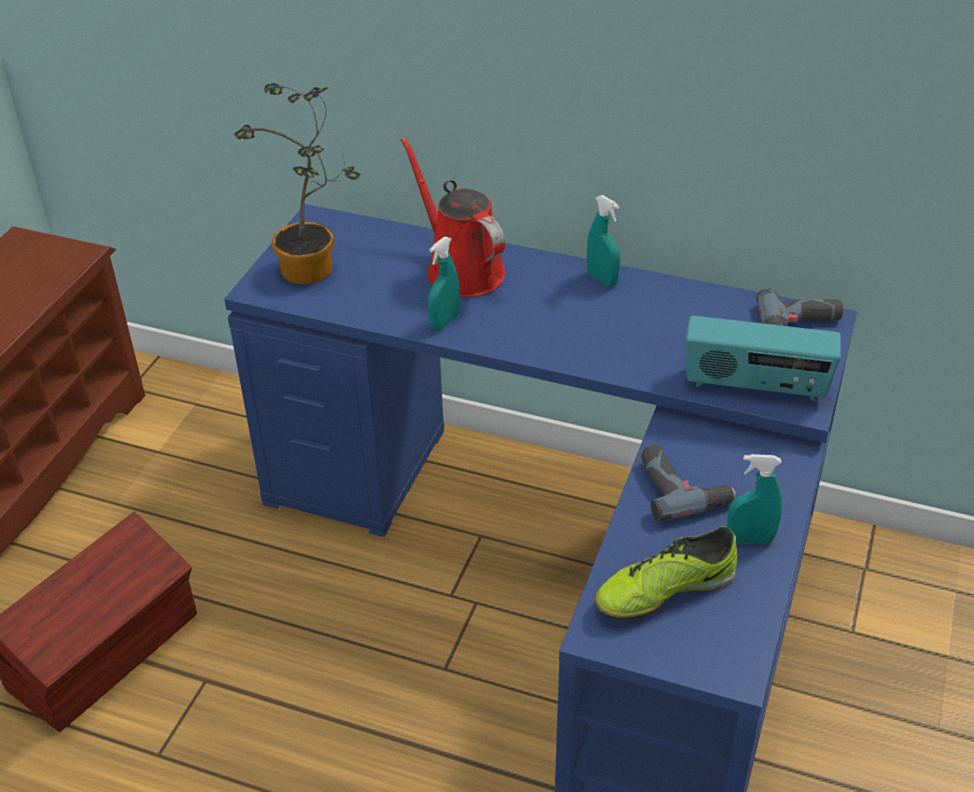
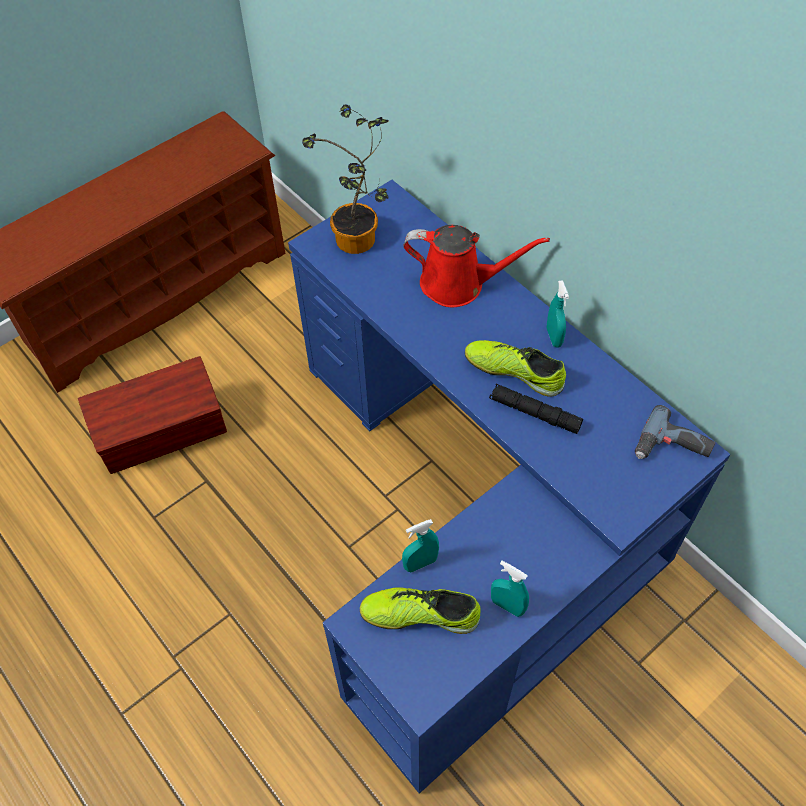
camera: 30 degrees right, 15 degrees up
red watering can [400,137,505,297] -> red watering can turned 105 degrees clockwise [403,225,550,307]
turquoise spray bottle [428,236,460,331] -> turquoise spray bottle moved to [402,519,439,572]
power drill [641,445,737,522] -> none
radio [686,315,841,401] -> none
none -> shoe [465,340,566,397]
none -> black flashlight [489,384,583,434]

